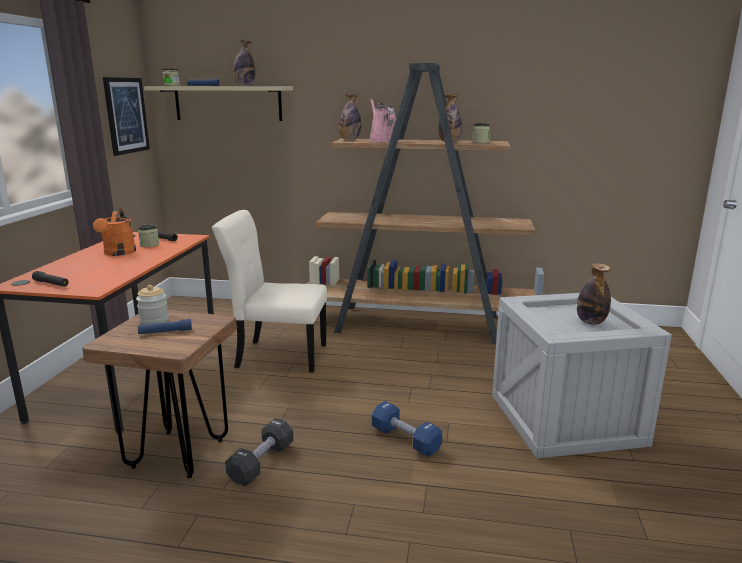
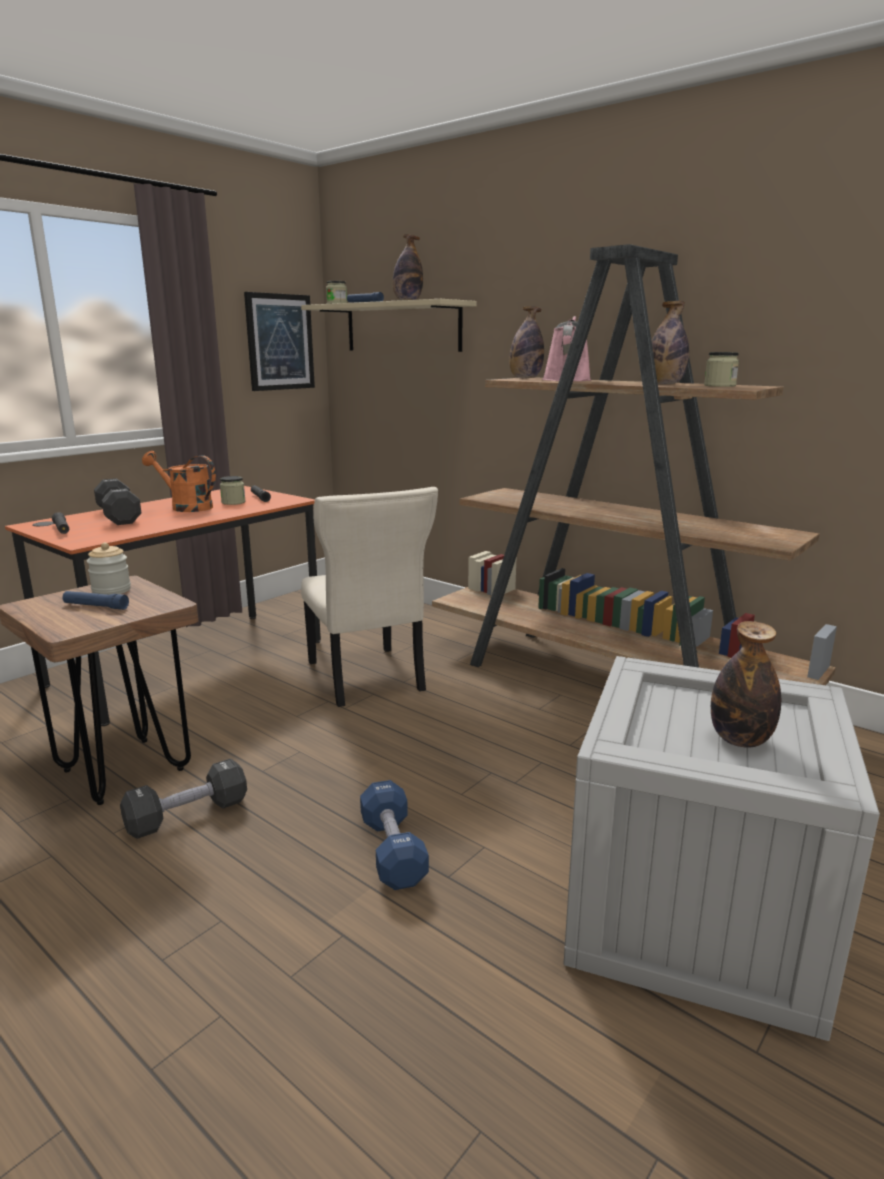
camera: 30 degrees right, 0 degrees up
orange watering can [93,208,136,256] -> orange watering can turned 90 degrees clockwise [142,451,216,512]
beige chair [212,210,327,373] -> beige chair turned 150 degrees counterclockwise [301,487,438,707]
none -> black dumbbell [94,478,141,525]

